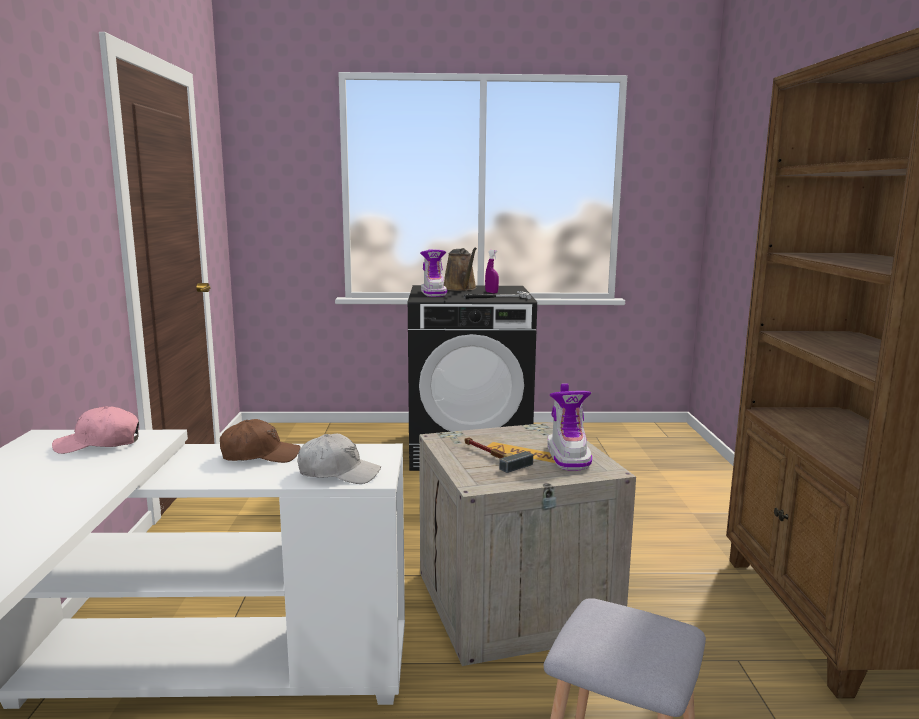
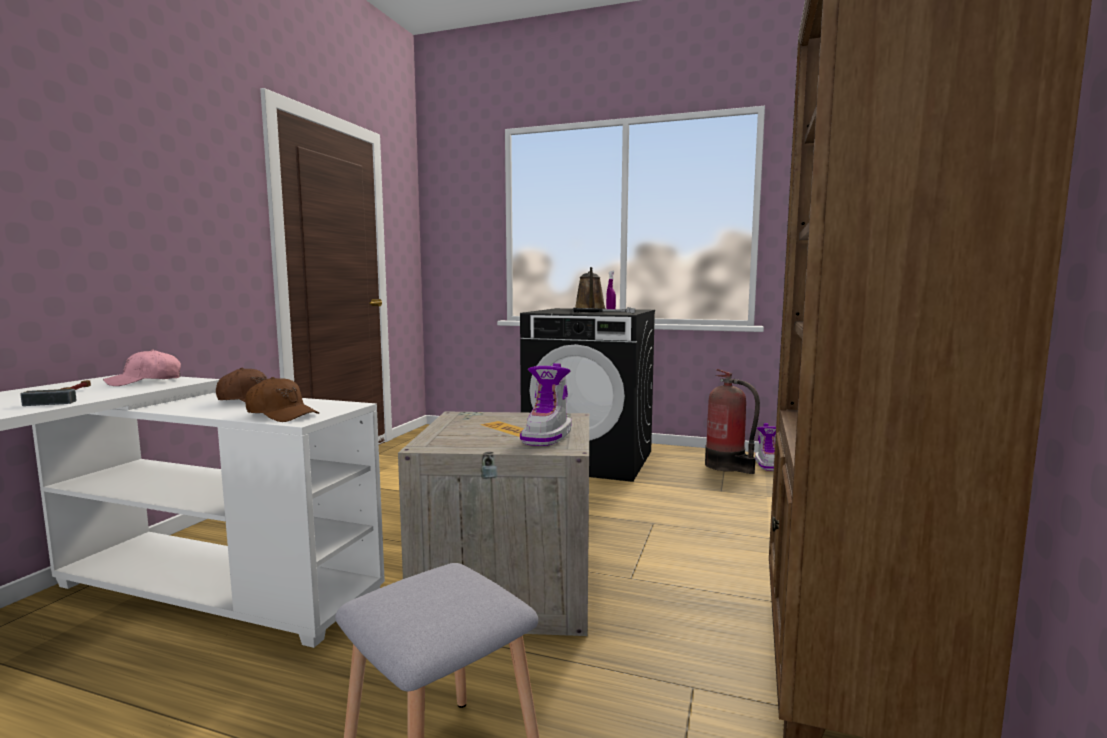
camera: 20 degrees right, 5 degrees down
pink cap [52,406,139,454] -> pink cap turned 45 degrees counterclockwise [103,349,181,386]
white cap [297,434,381,484] -> brown cap [245,377,319,422]
boot [420,249,447,297] -> boot moved to [755,423,776,471]
hammer [464,437,533,473] -> hammer moved to [20,380,91,406]
none -> fire extinguisher [705,369,760,474]

